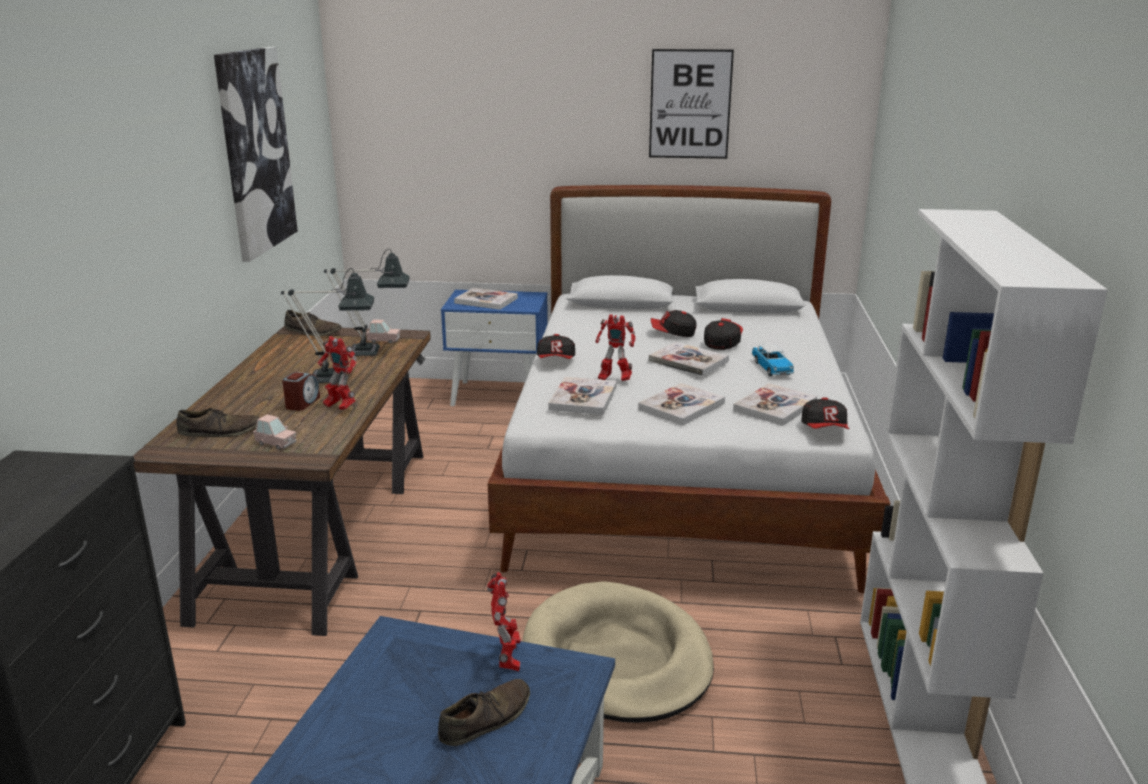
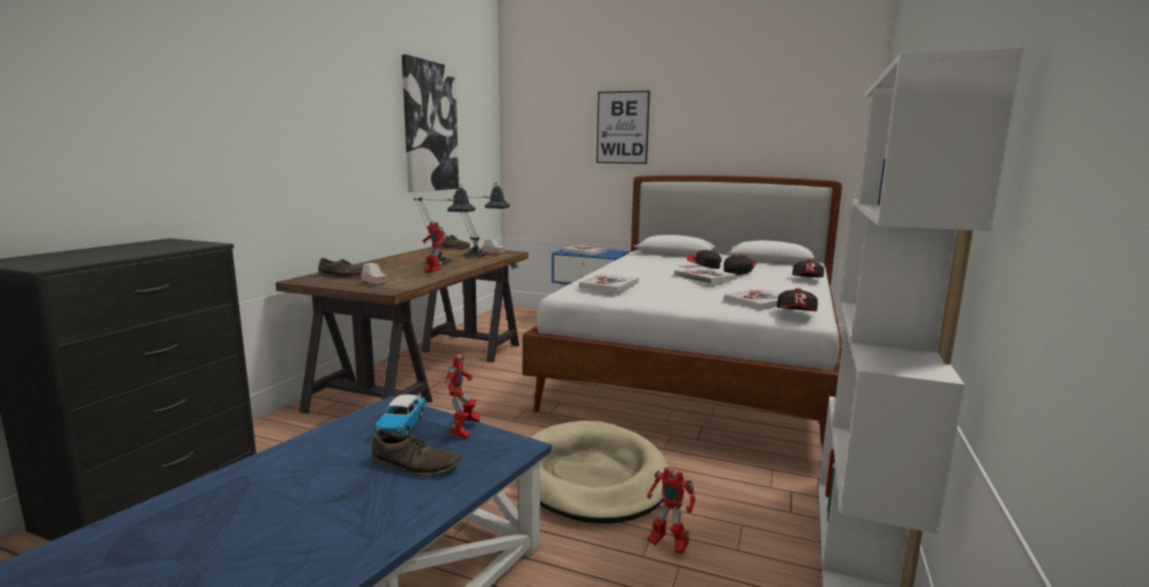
camera: 15 degrees right, 10 degrees down
alarm clock [282,372,320,411] -> none
brown shoe [438,679,530,746] -> brown shoe turned 45 degrees clockwise [372,430,461,477]
cap [537,334,575,359] -> cap moved to [792,260,824,277]
toy robot [595,314,636,381] -> toy robot moved to [647,467,696,554]
book [638,383,725,426] -> none
picture [649,49,734,159] -> picture moved to [596,91,650,164]
toy car [752,344,794,376] -> toy car moved to [374,394,427,436]

